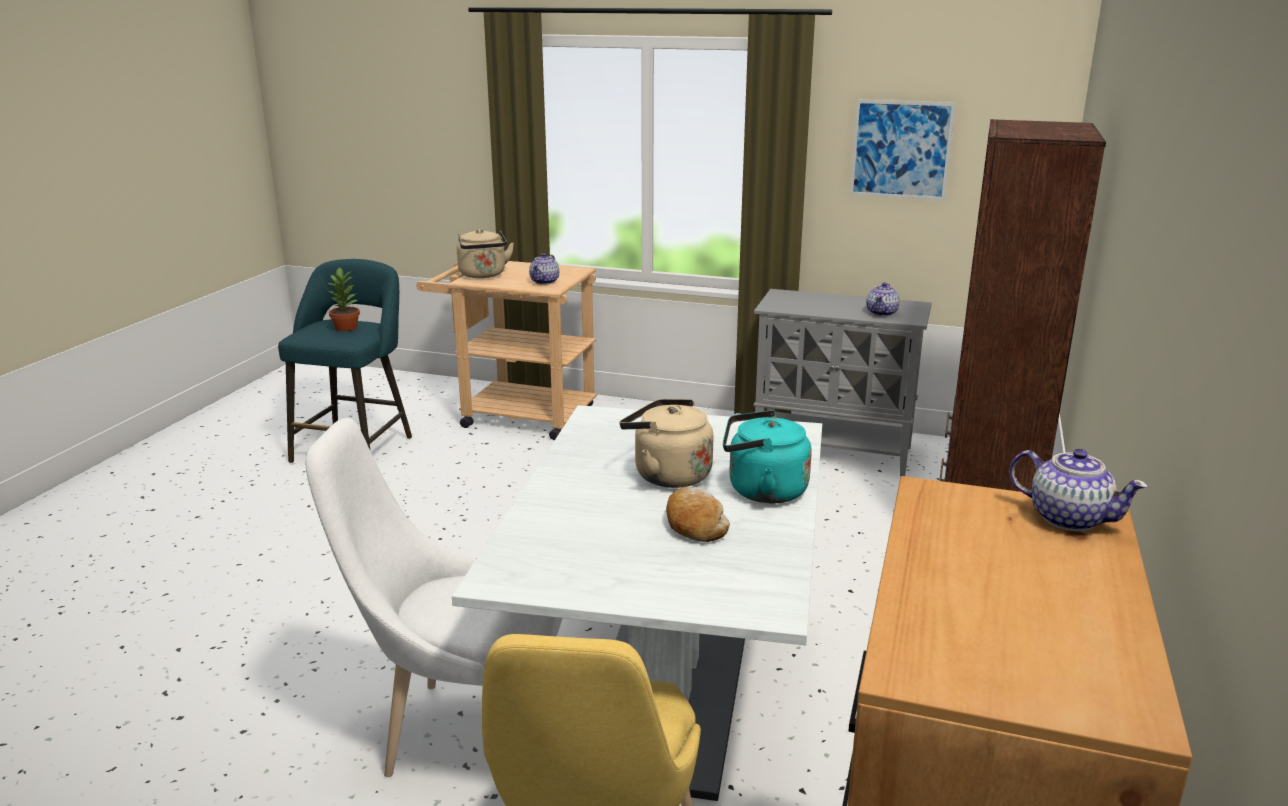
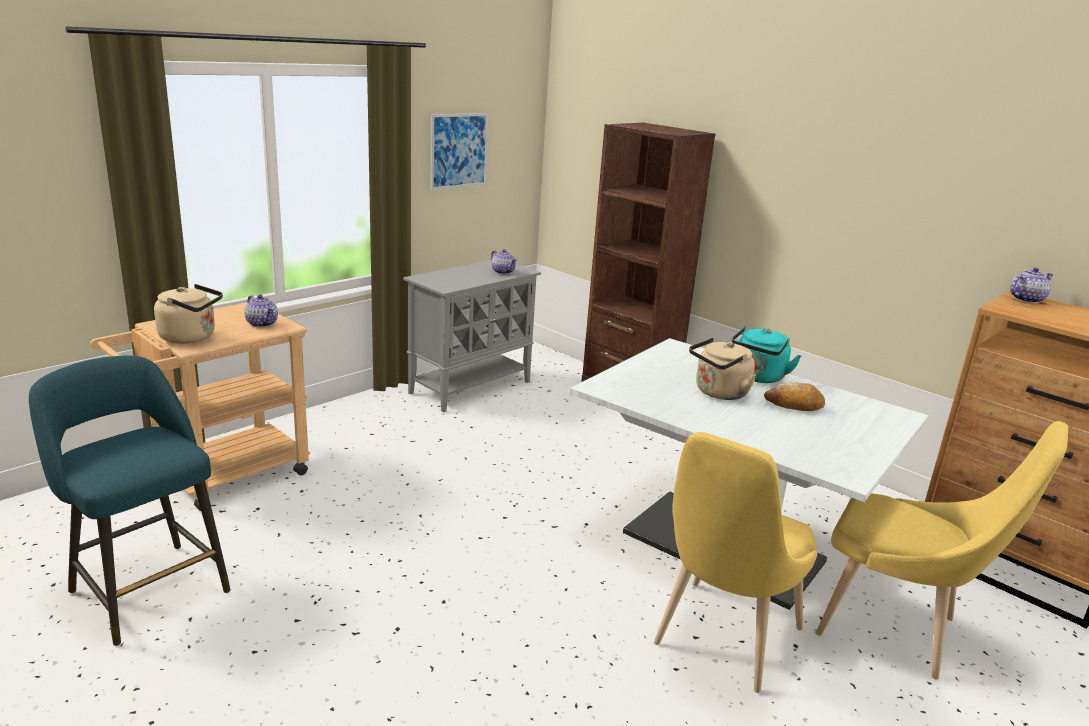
camera: 65 degrees left, 0 degrees up
white chair [306,418,563,777] -> yellow chair [654,432,817,693]
potted plant [327,266,360,331] -> none

